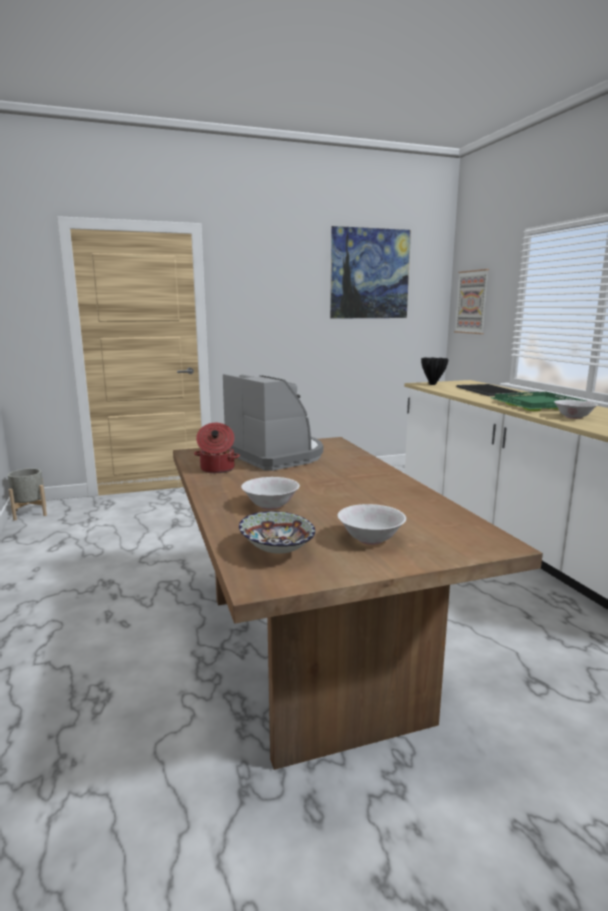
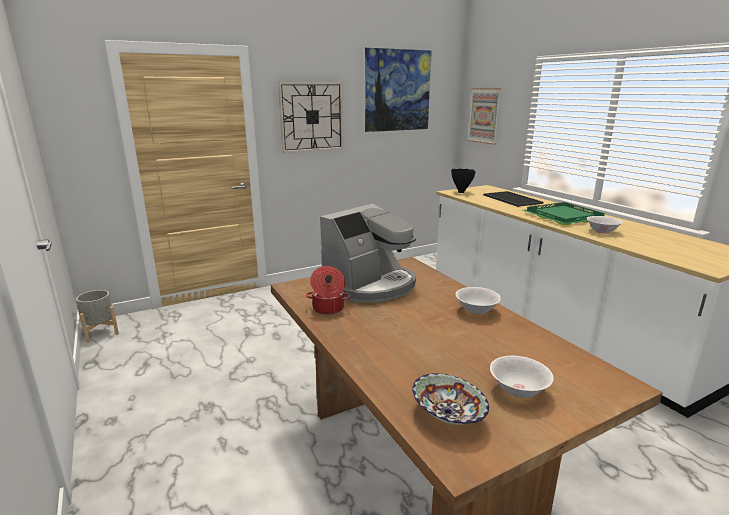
camera: 10 degrees left, 5 degrees up
coffee machine [223,374,323,471] -> coffee machine turned 90 degrees clockwise [320,204,416,303]
white bowl [241,477,300,510] -> white bowl moved to [456,287,501,314]
none -> wall clock [278,81,344,153]

